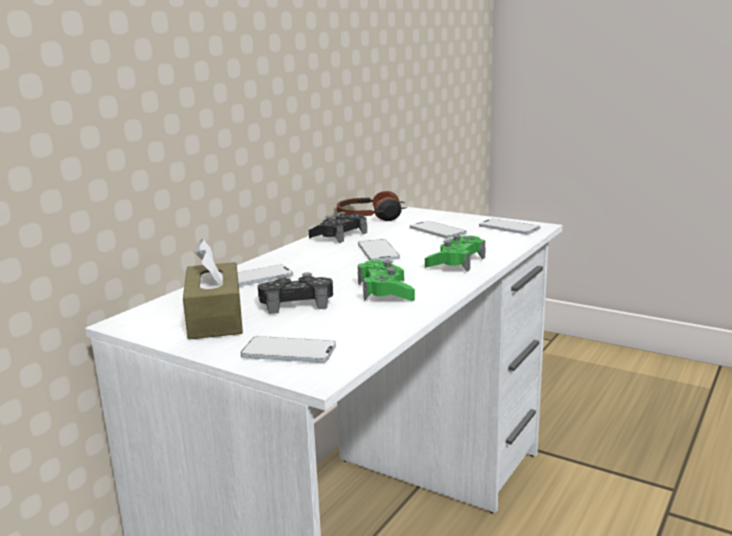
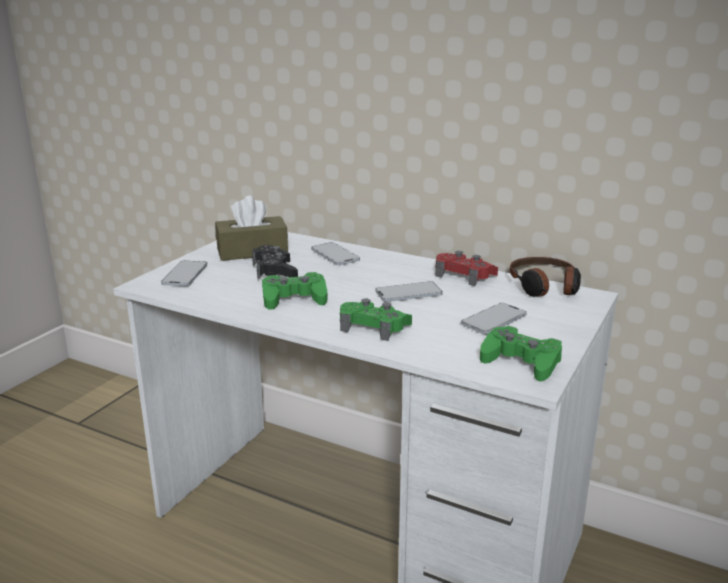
camera: 85 degrees right, 5 degrees up
black game controller [309,212,367,243] -> red game controller [435,251,498,286]
phone [479,218,540,235] -> green game controller [480,326,562,381]

